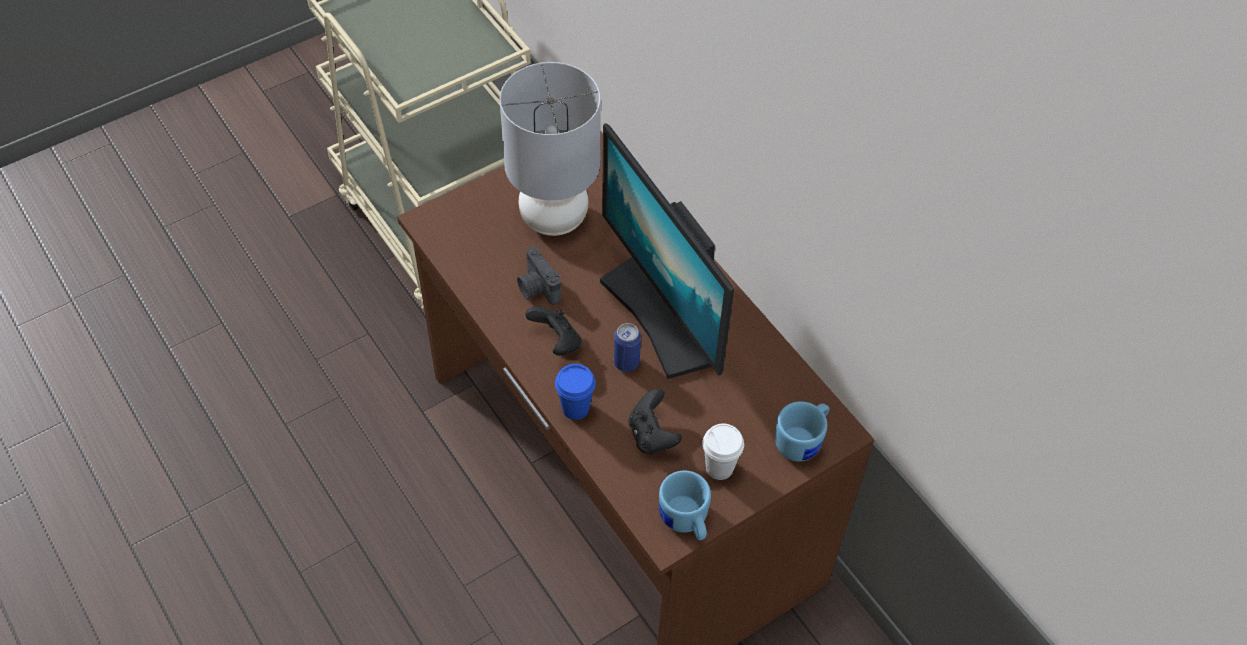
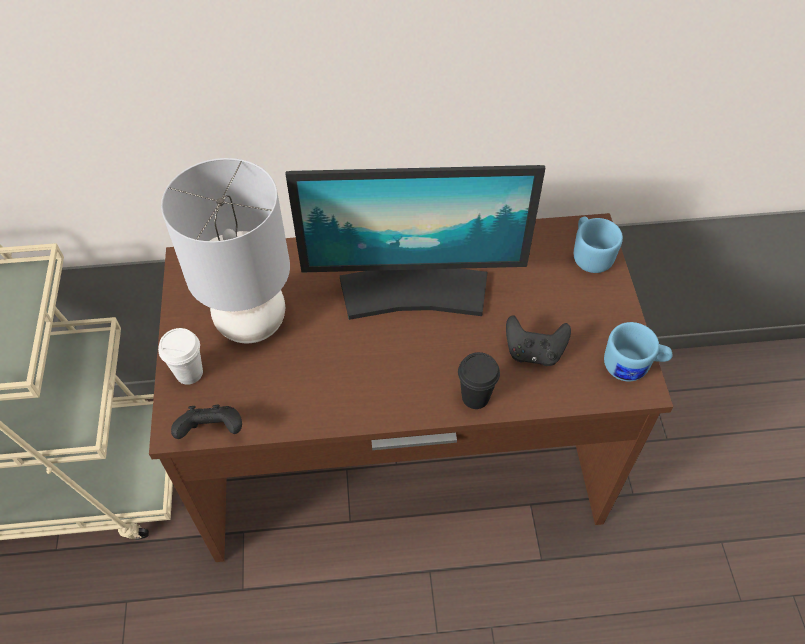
camera: 60 degrees left, 0 degrees up
camera [517,247,561,305] -> none
black game controller [525,306,582,356] -> black game controller moved to [171,405,242,439]
blue cup [555,364,596,420] -> black cup [458,352,500,409]
can [614,323,641,372] -> none
white cup [702,424,744,480] -> white cup moved to [158,328,203,385]

